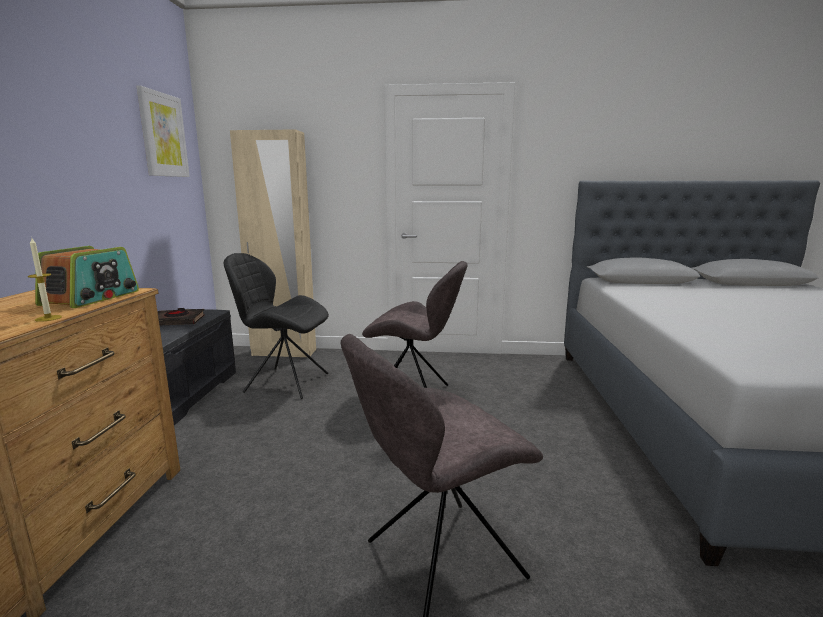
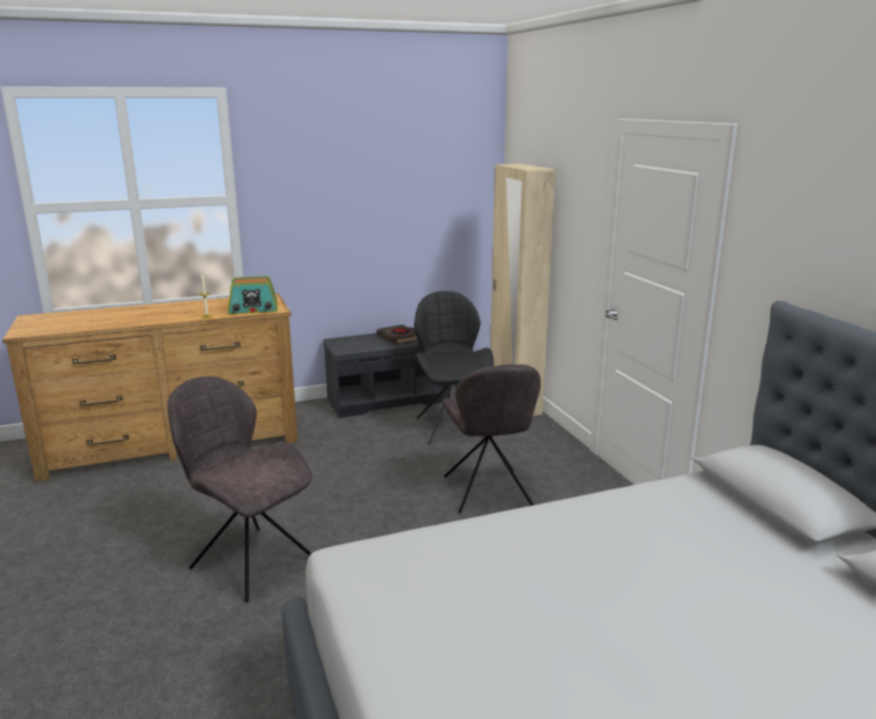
camera: 65 degrees right, 5 degrees up
picture [137,85,190,177] -> none

